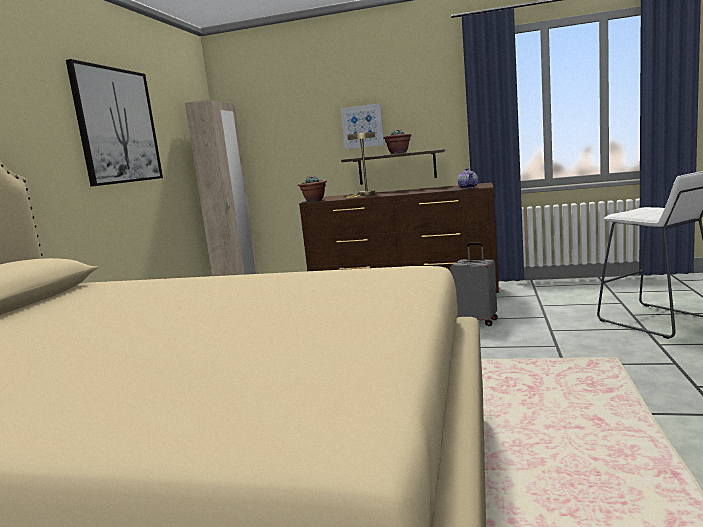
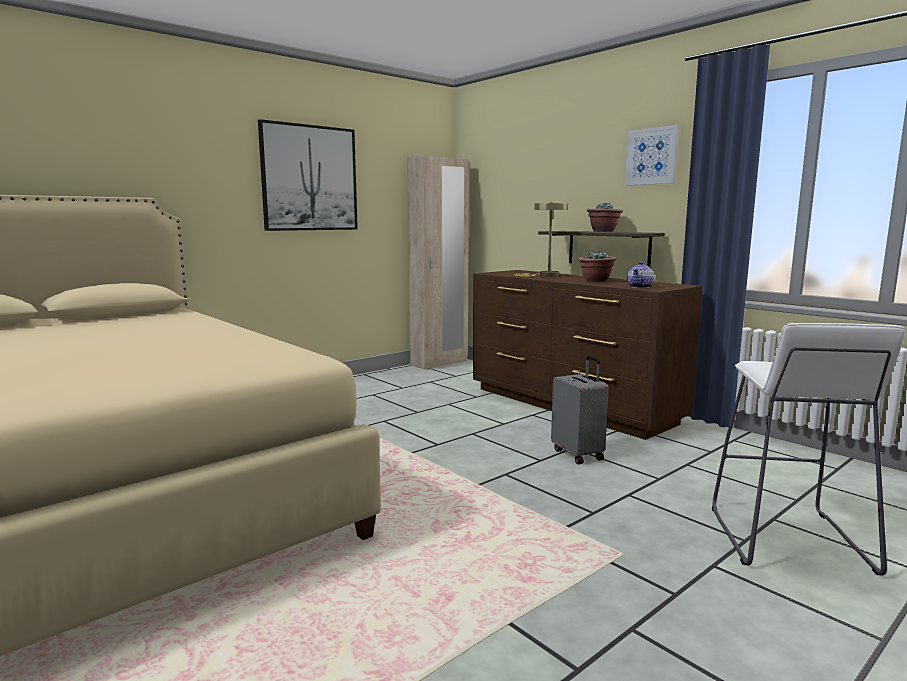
camera: 35 degrees right, 0 degrees up
potted plant [298,176,327,201] -> potted plant moved to [578,251,616,282]
picture [340,103,384,149] -> picture moved to [625,125,679,185]

